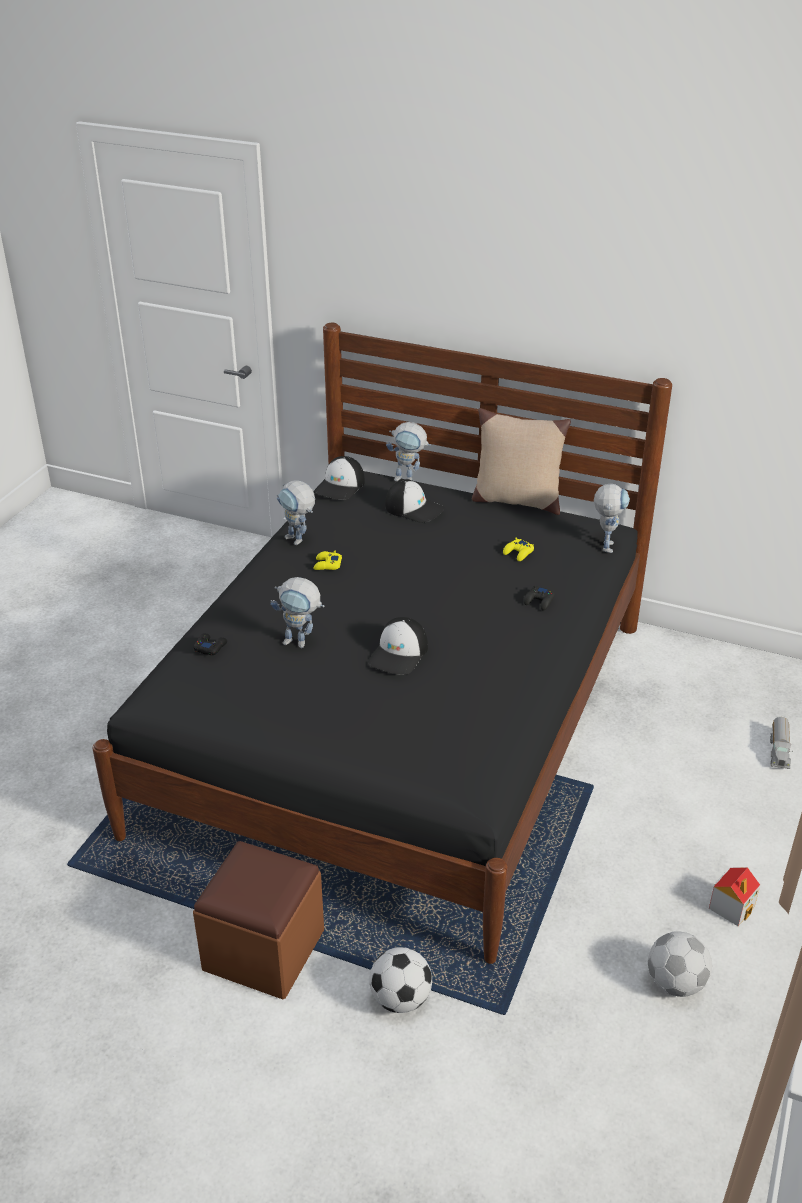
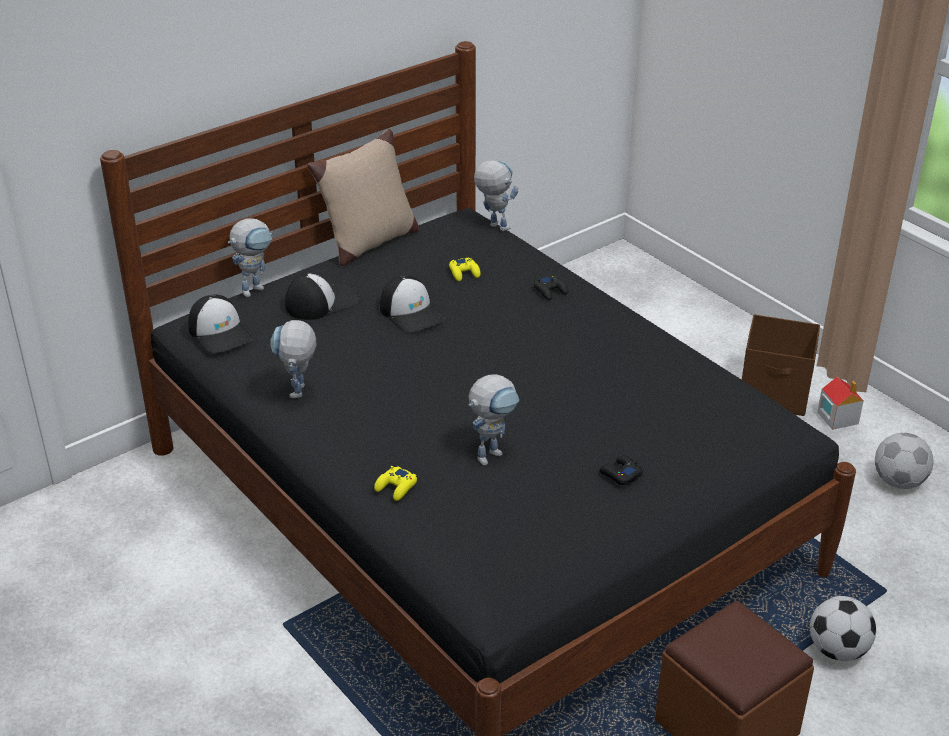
camera: 60 degrees left, 0 degrees up
black game controller [193,633,227,655] -> black game controller moved to [599,455,643,485]
toy robot [277,480,315,545] -> toy robot turned 105 degrees clockwise [271,320,316,398]
yellow game controller [313,550,342,570] -> yellow game controller moved to [374,466,417,501]
cap [368,617,428,675] -> cap moved to [380,275,445,332]
toy truck [770,717,793,769] -> none
none -> brown storage box [742,314,820,416]

